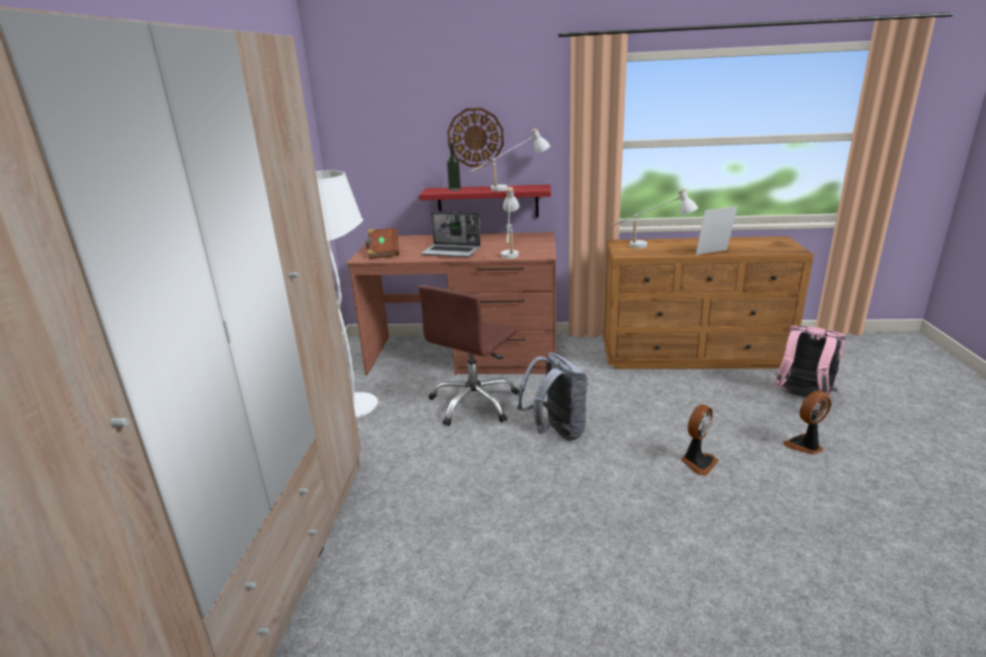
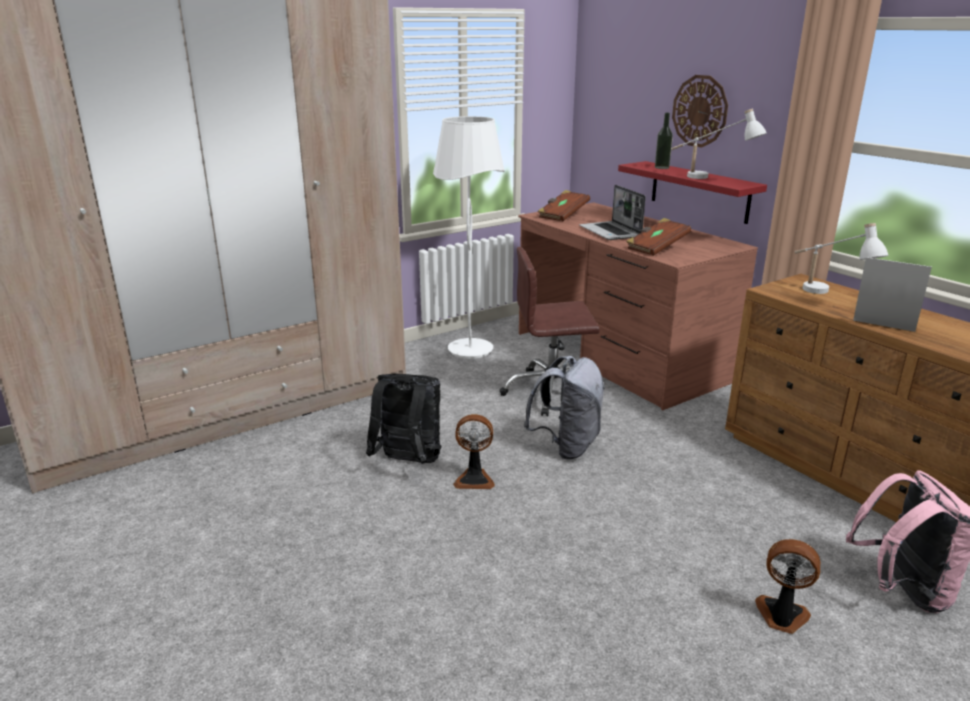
camera: 50 degrees right, 0 degrees up
white table lamp [501,187,519,259] -> brown book [626,218,691,256]
fan [681,405,719,476] -> fan moved to [453,414,495,489]
none -> black backpack [366,374,441,464]

